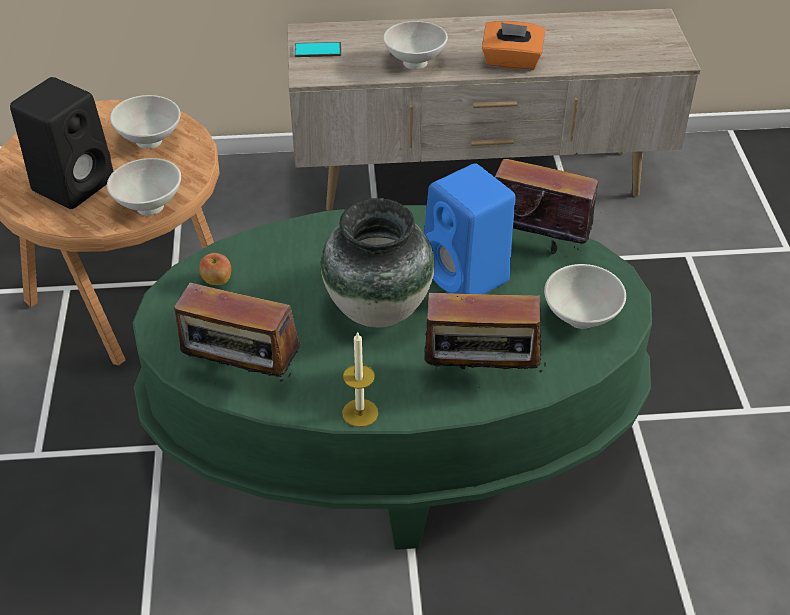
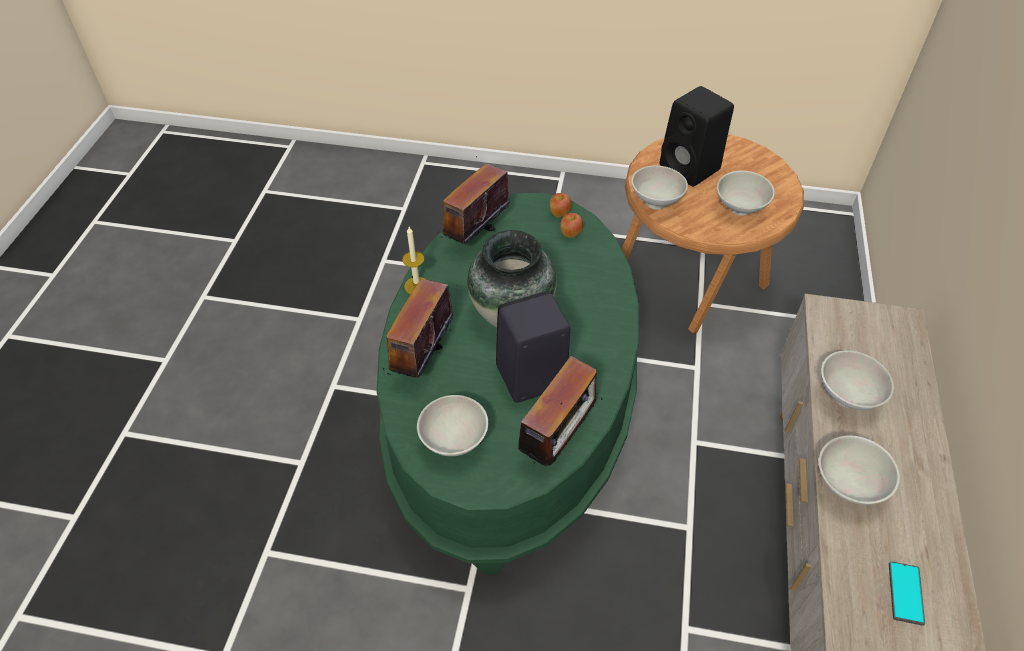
camera: 105 degrees right, 5 degrees up
phone [295,42,341,57] -> phone moved to [889,561,925,626]
blue speaker [424,163,516,294] -> black speaker [496,291,570,403]
orange tissue box [482,20,546,70] -> white bowl [819,435,900,505]
none -> apple [549,193,571,217]

